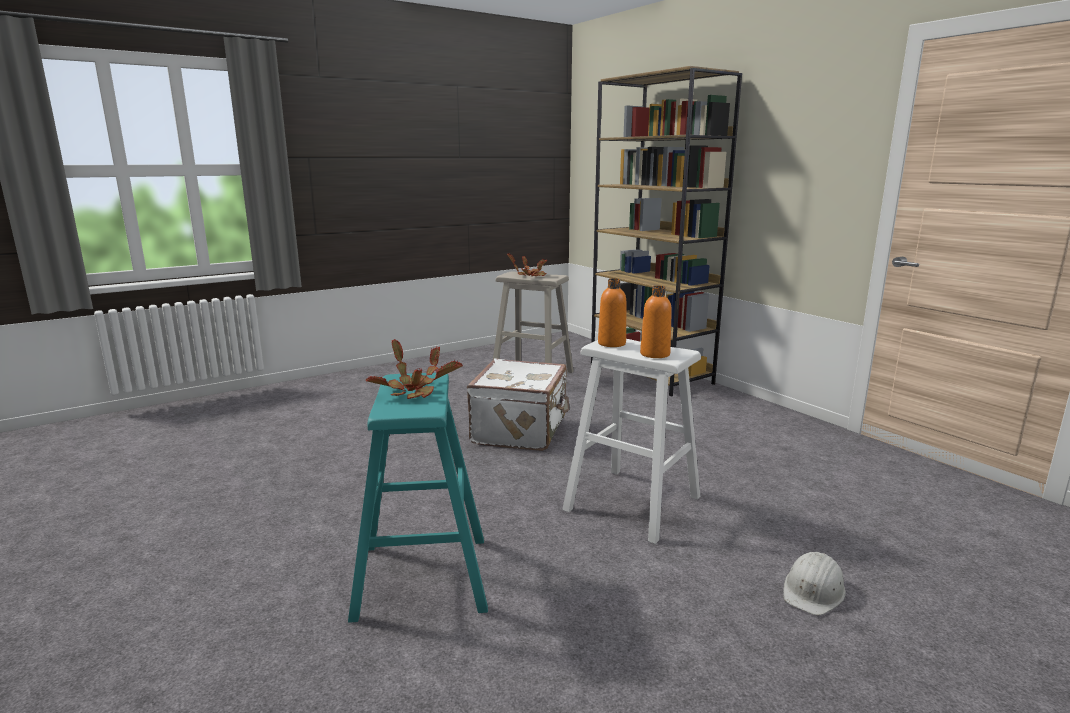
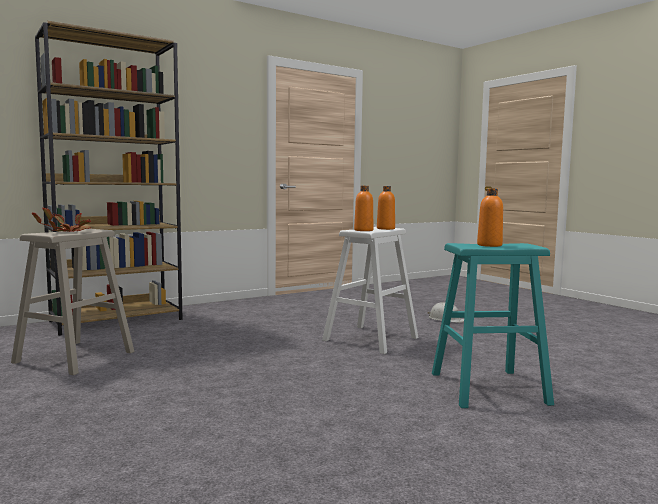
camera: 90 degrees left, 10 degrees down
potted plant [366,339,463,399] -> orange bottle [477,188,503,247]
white suitcase [467,358,570,451] -> none

